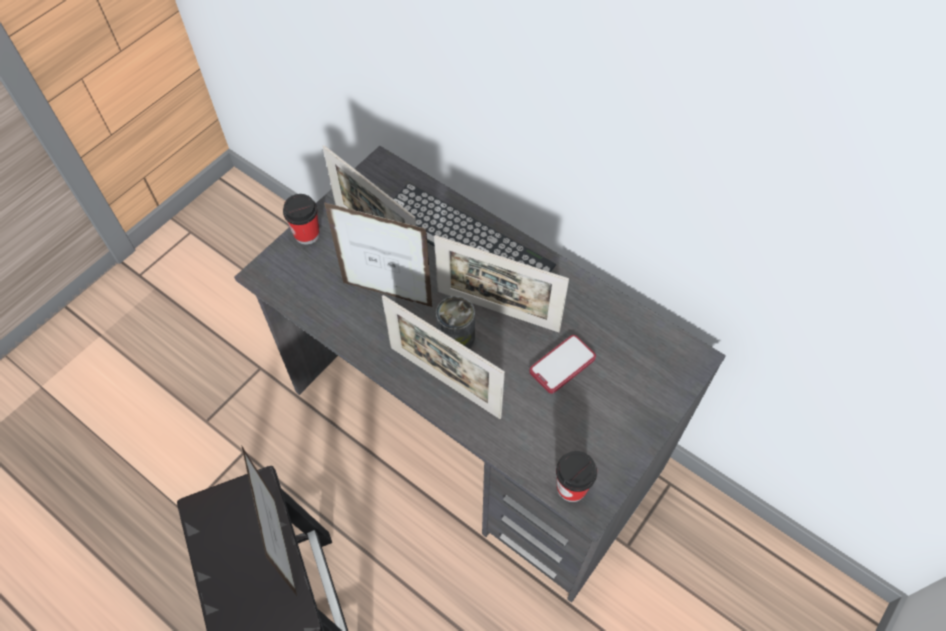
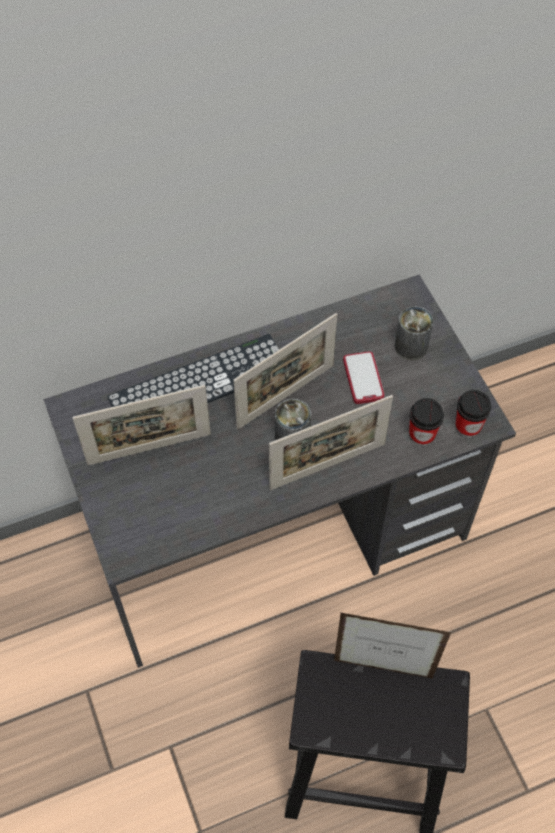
camera: 60 degrees left, 0 degrees up
cup [283,194,320,245] -> cup moved to [409,398,444,446]
picture frame [324,202,432,307] -> none
none -> can [394,306,433,360]

